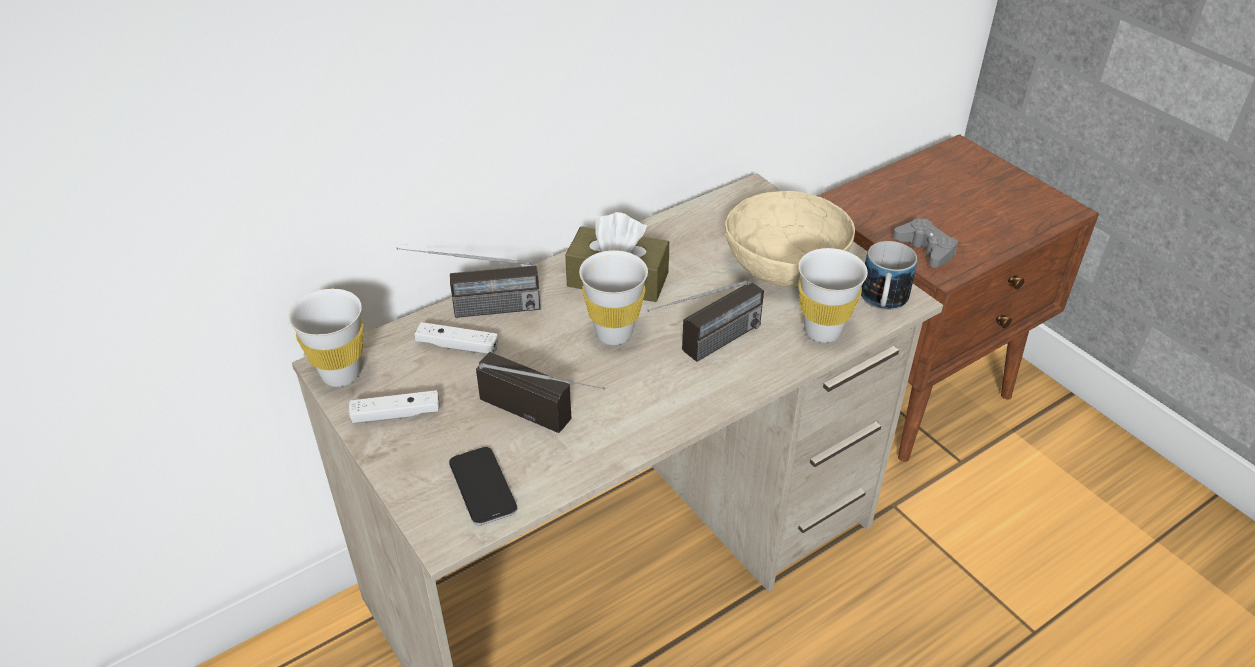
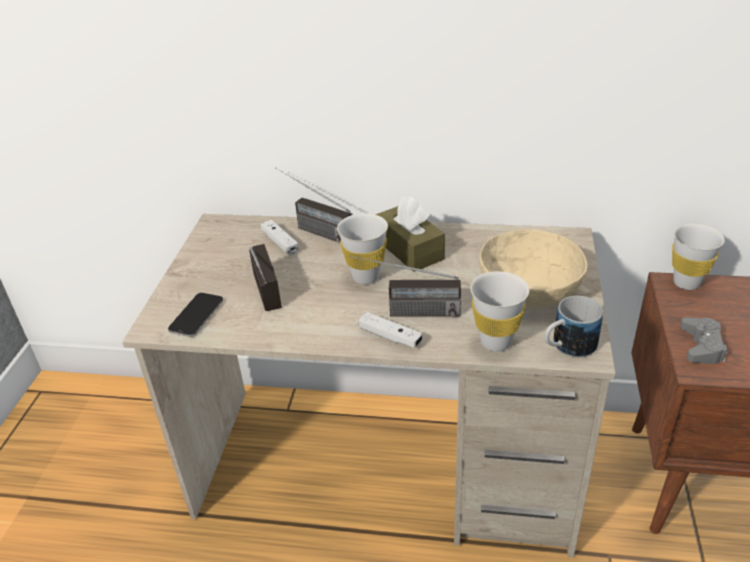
camera: 45 degrees right, 5 degrees down
white cup [288,289,363,387] -> white cup moved to [672,224,725,290]
white game controller [349,390,440,424] -> white game controller moved to [358,312,422,348]

